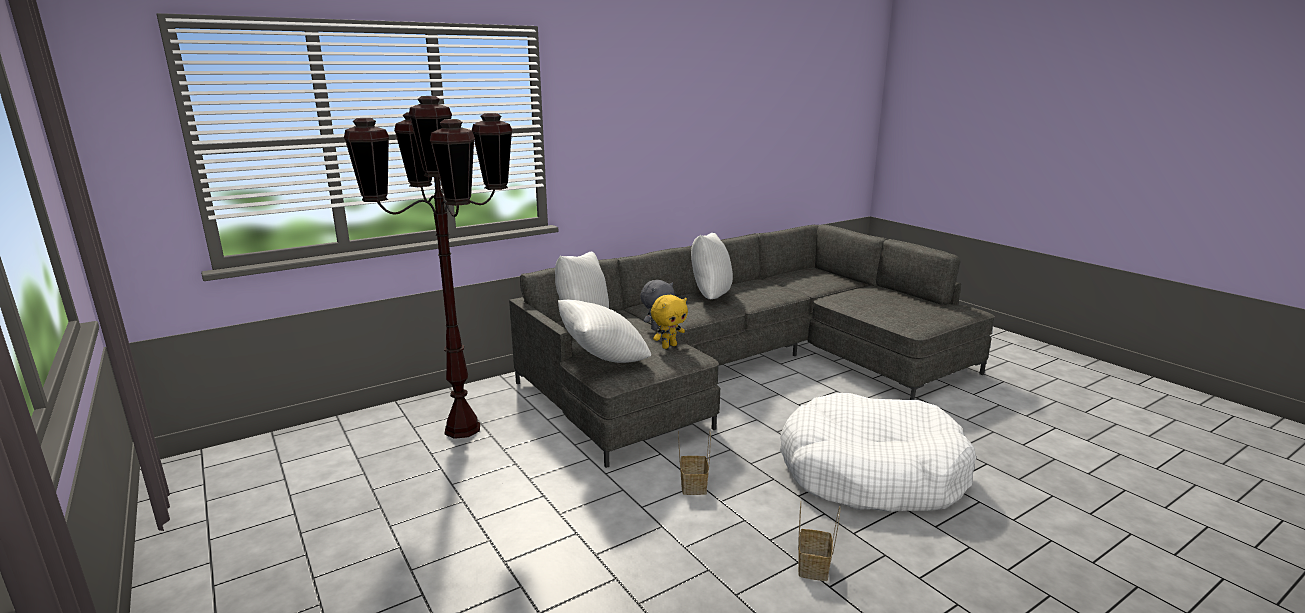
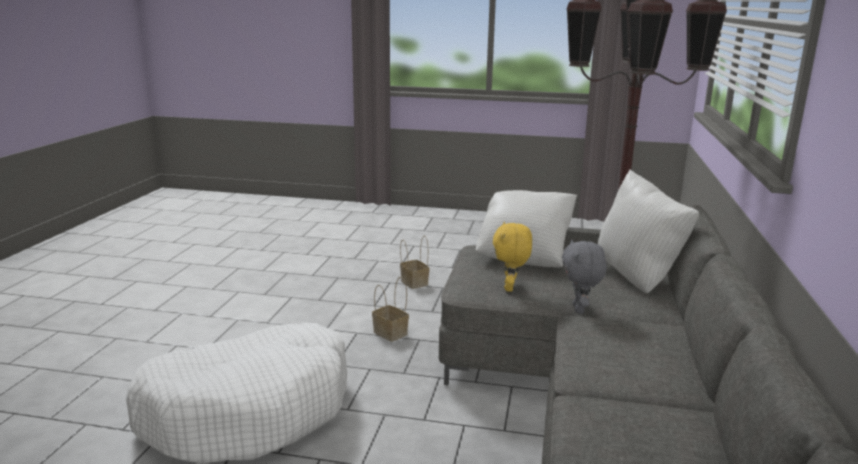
camera: 135 degrees right, 0 degrees up
white pillow [691,233,733,300] -> none
basket [798,502,840,581] -> basket moved to [400,236,429,289]

